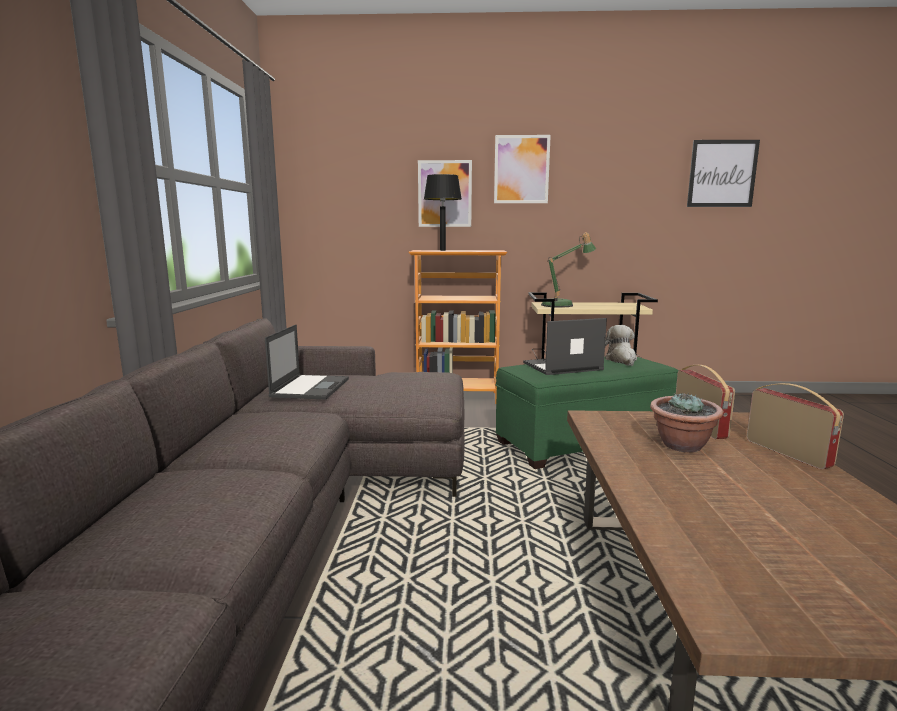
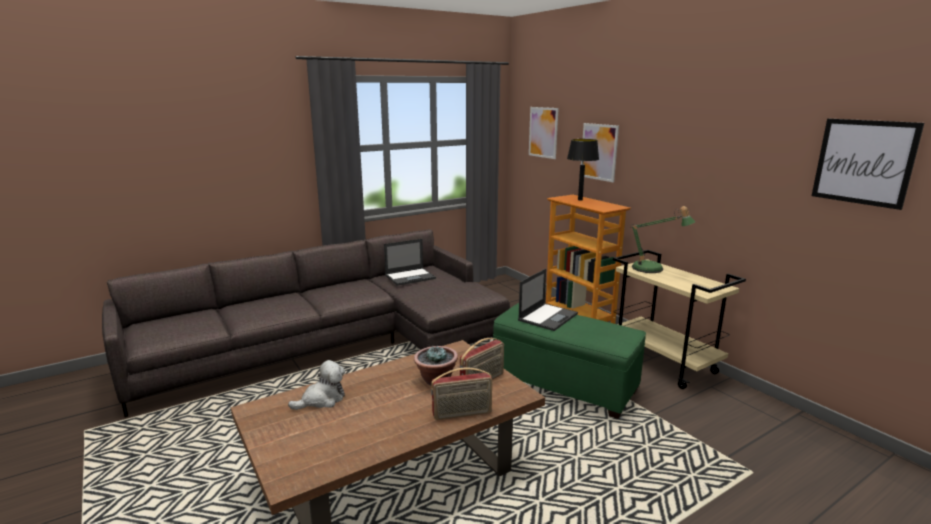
camera: 55 degrees right, 5 degrees up
picture [494,135,551,203] -> picture moved to [529,107,559,159]
laptop [523,318,607,375] -> laptop turned 90 degrees clockwise [518,269,578,331]
plush toy [605,325,637,366] -> plush toy moved to [288,360,345,410]
radio [747,383,844,469] -> radio turned 45 degrees clockwise [431,368,492,420]

